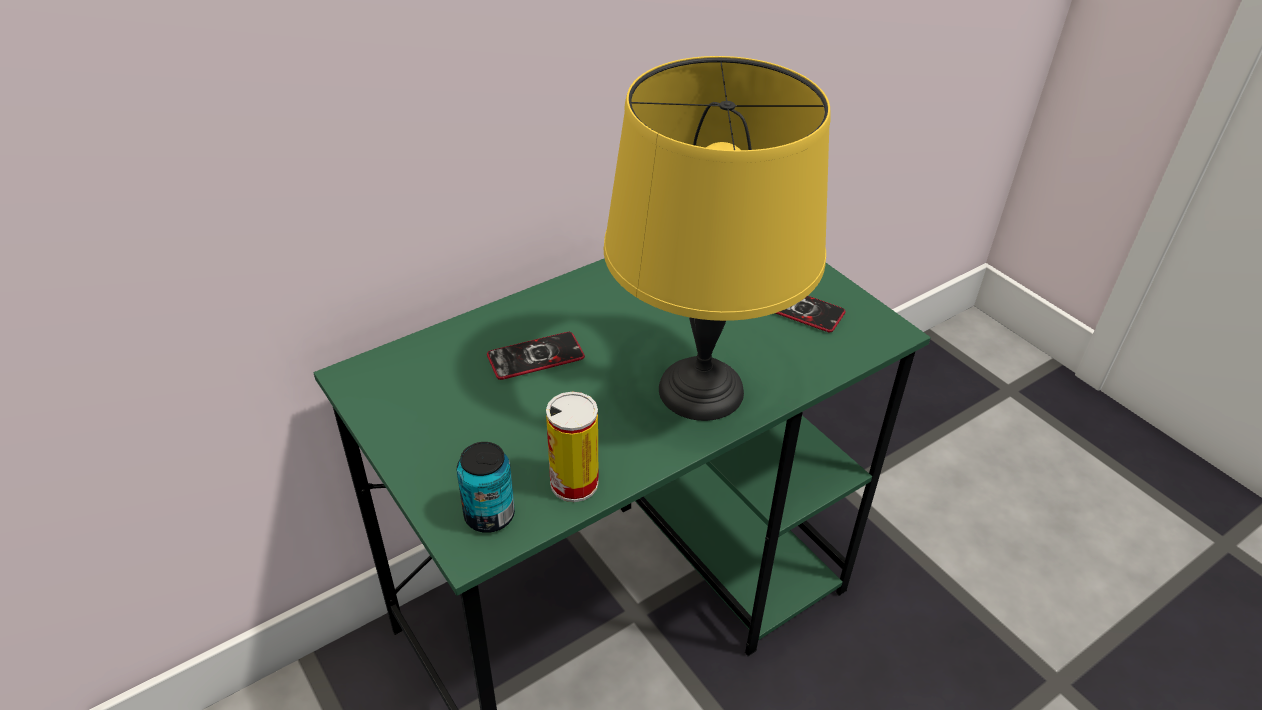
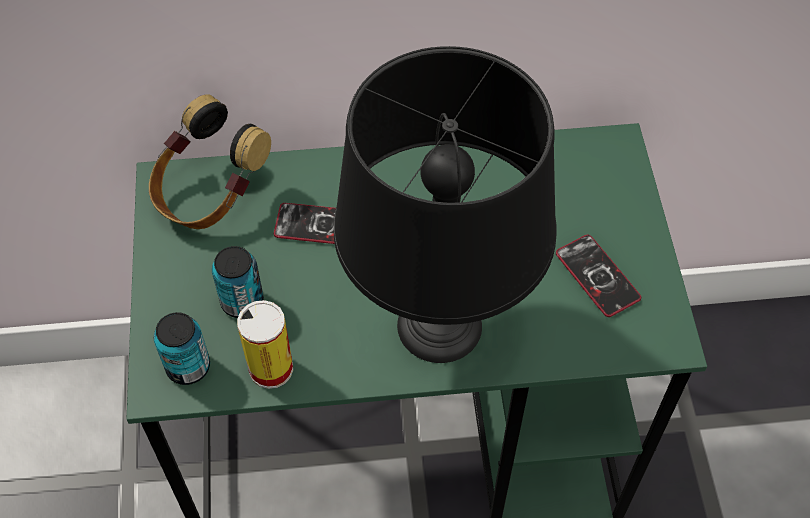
camera: 30 degrees right, 15 degrees up
yellow table lamp [604,56,831,421] -> black table lamp [334,46,557,363]
none -> headphones [149,94,271,229]
none -> can [212,246,264,318]

